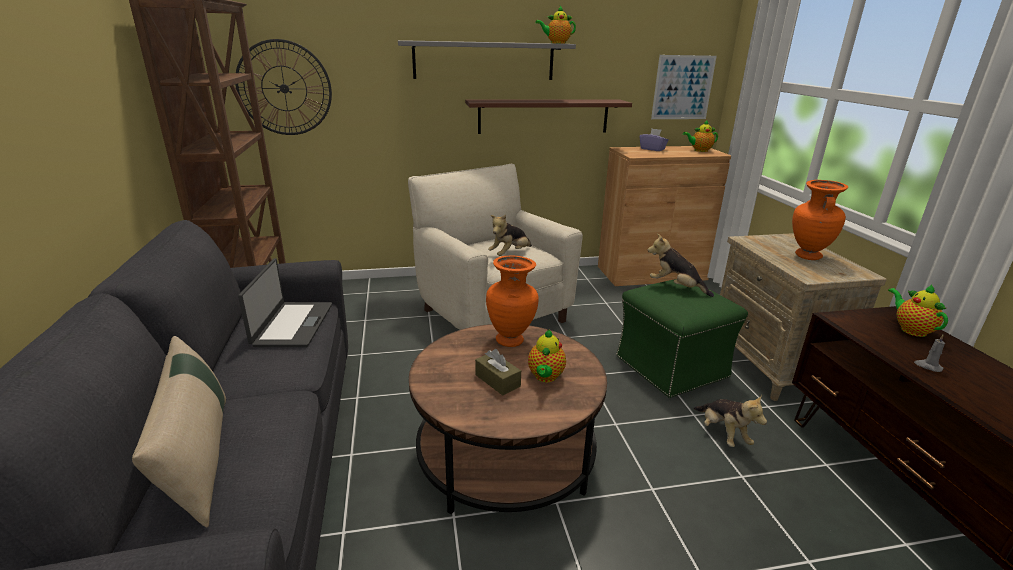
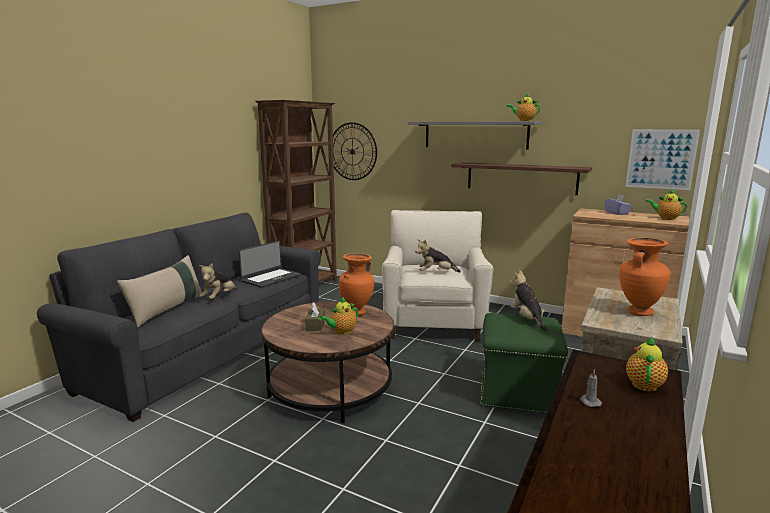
camera: 40 degrees right, 10 degrees down
plush toy [694,395,767,447] -> plush toy moved to [199,263,236,299]

